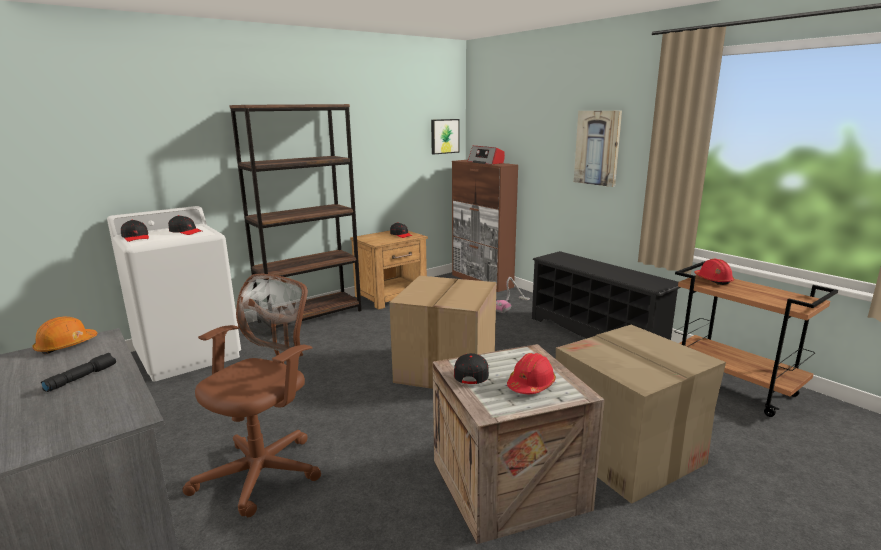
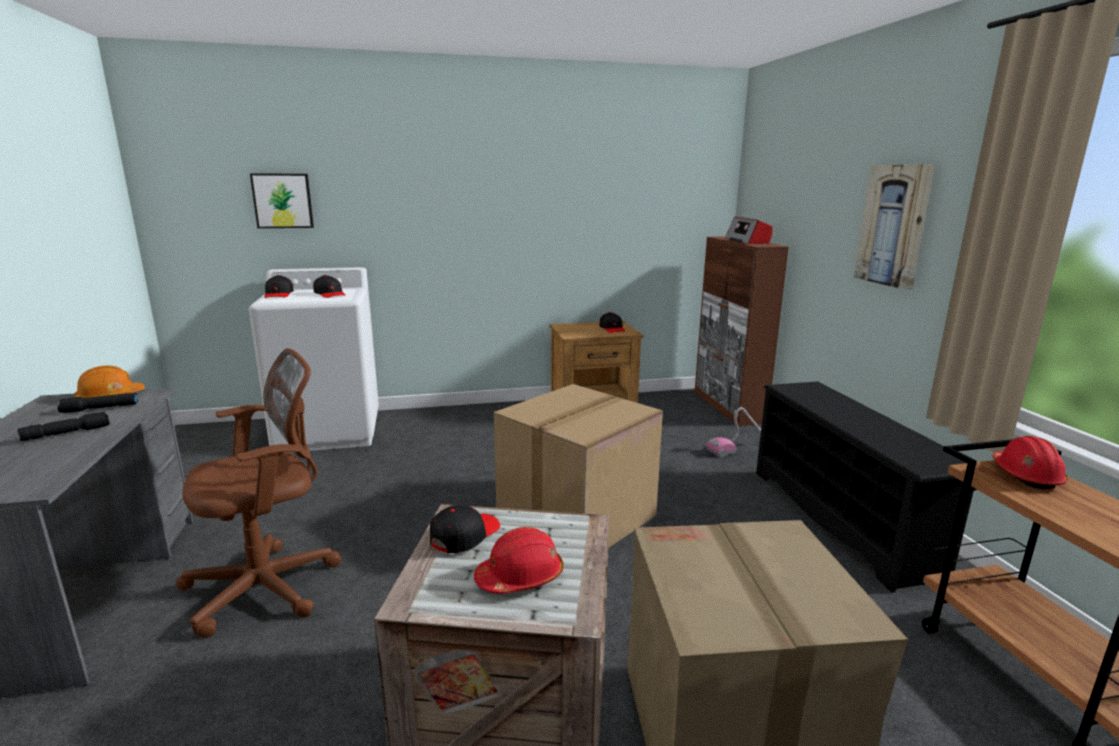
camera: 25 degrees right, 0 degrees up
brown bookcase [229,104,361,326] -> none
picture [431,119,460,154] -> picture moved to [250,173,314,228]
none -> black flashlight [57,393,138,413]

